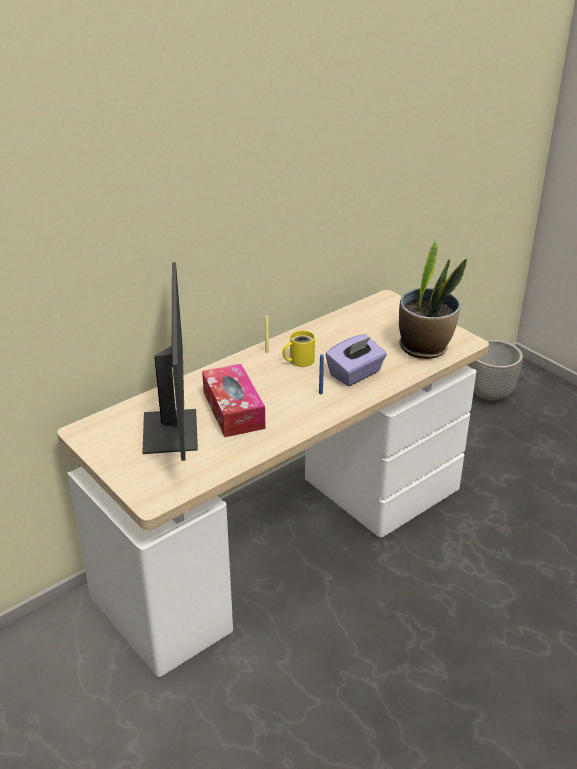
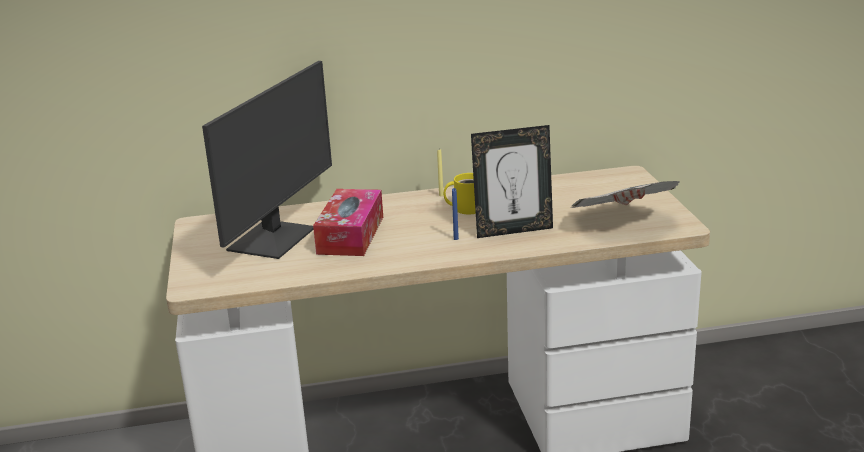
camera: 30 degrees right, 10 degrees down
purple tissue box [325,334,387,386] -> picture frame [471,125,553,238]
potted plant [399,236,467,359] -> newspaper [570,181,680,208]
planter [468,339,523,402] -> none

